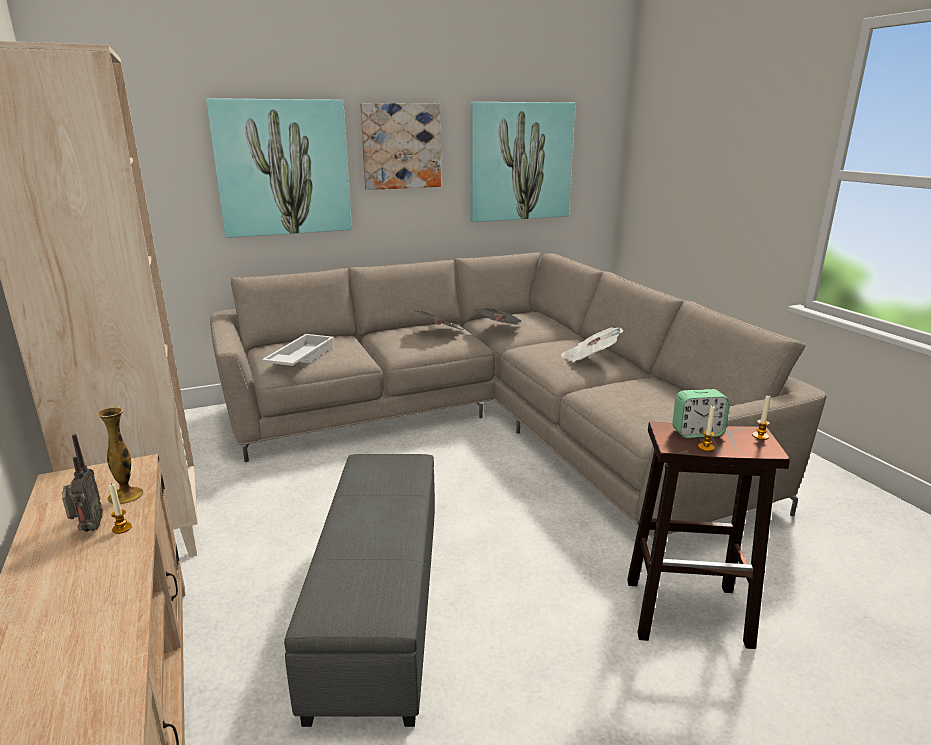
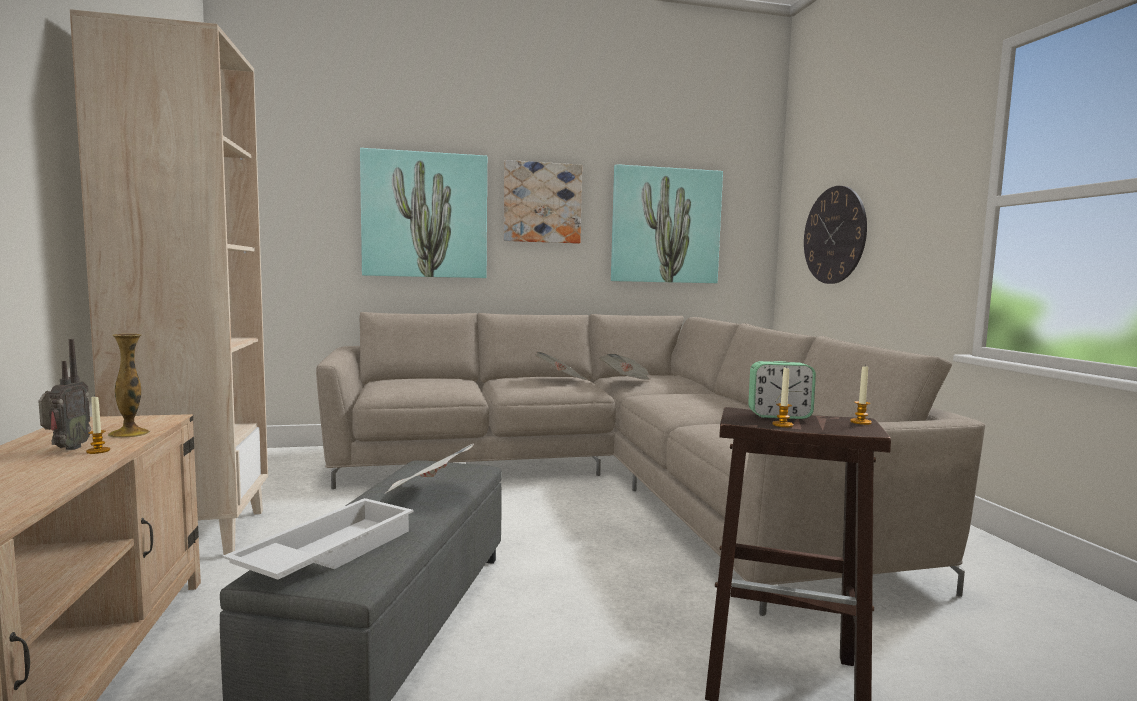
camera: 10 degrees right, 15 degrees down
white tray [262,334,334,366] -> white tray moved to [223,498,413,580]
newspaper [561,327,623,363] -> newspaper moved to [384,444,474,494]
none -> wall clock [804,186,867,284]

